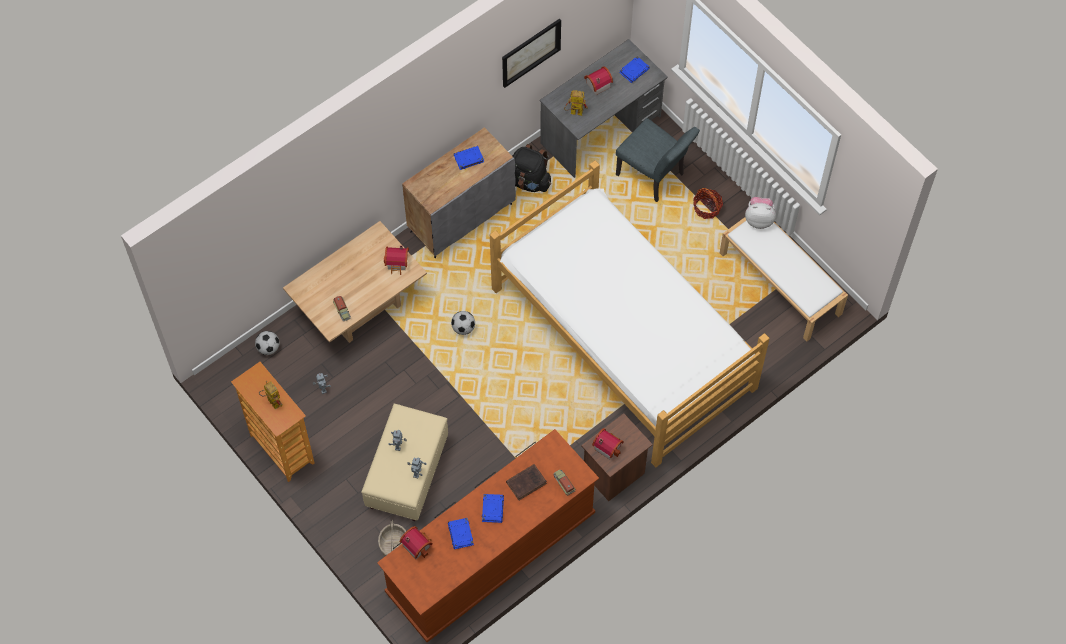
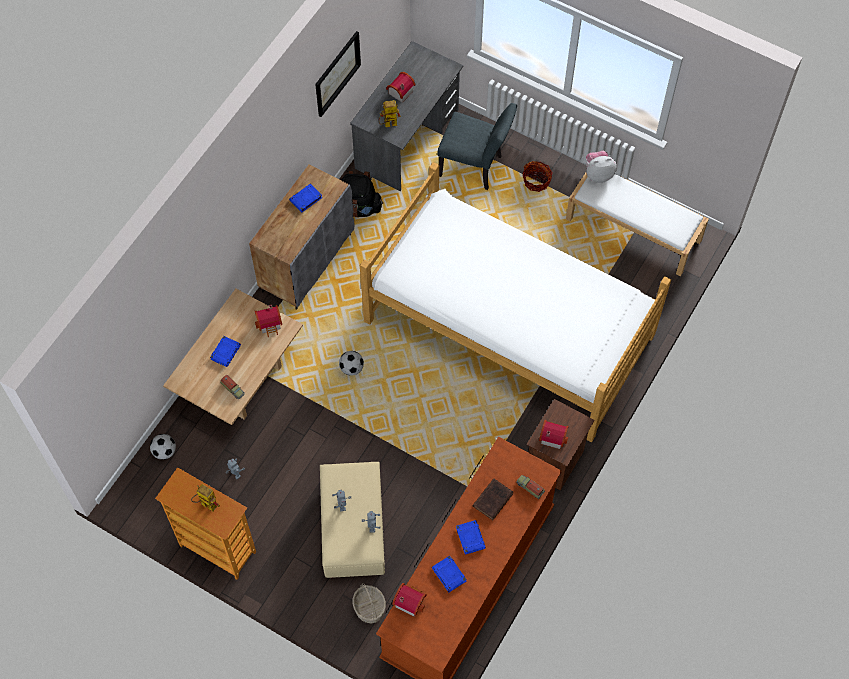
camera: 20 degrees left, 0 degrees up
blue book [619,56,650,83] -> blue book moved to [210,336,241,367]

